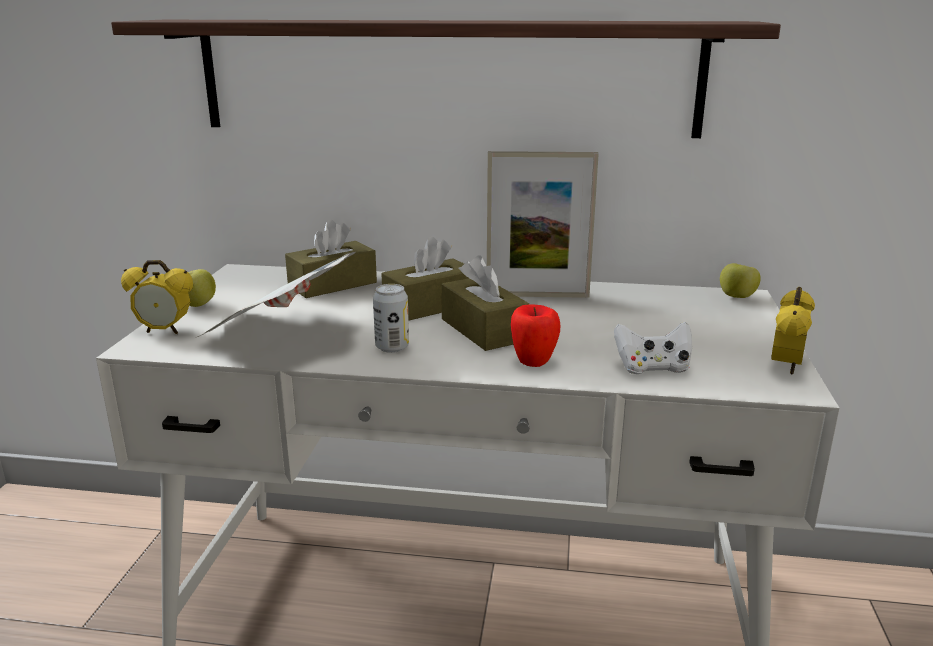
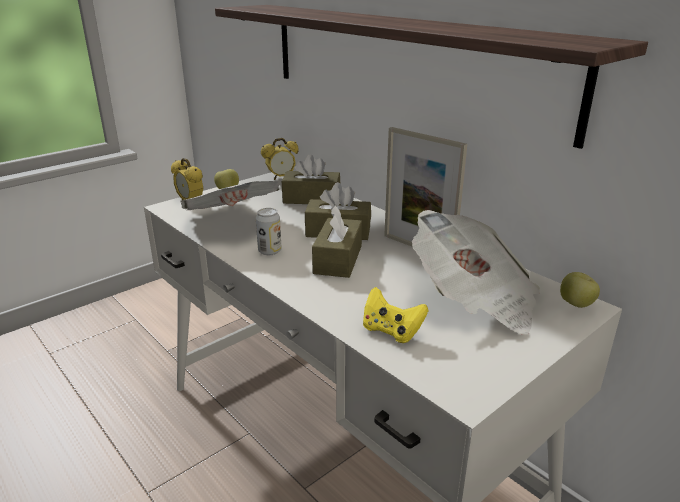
camera: 40 degrees right, 5 degrees up
apple [511,304,560,367] -> none
white game controller [614,322,692,374] -> yellow game controller [363,287,428,343]
alarm clock [771,287,815,375] -> alarm clock moved to [261,138,299,180]
none -> newspaper [412,210,540,335]

